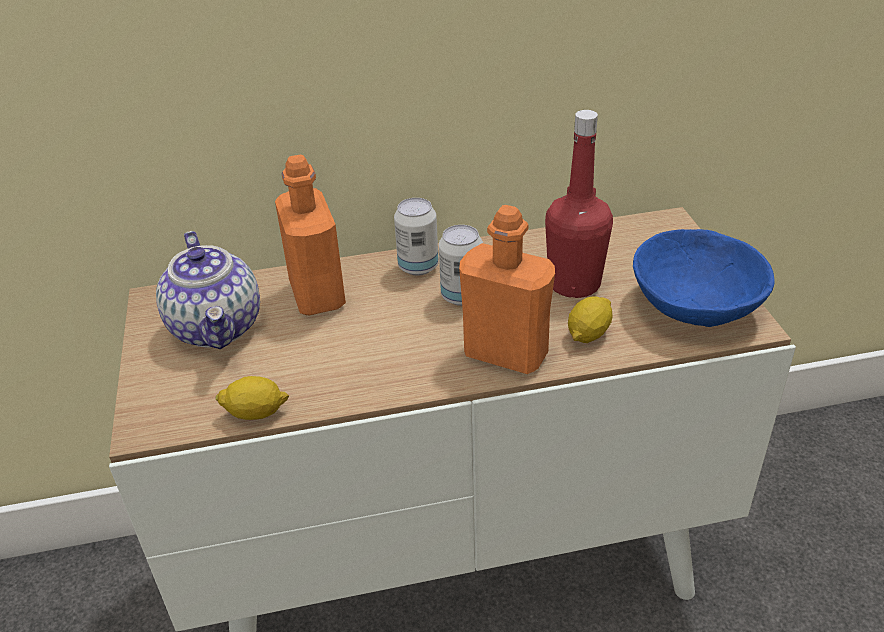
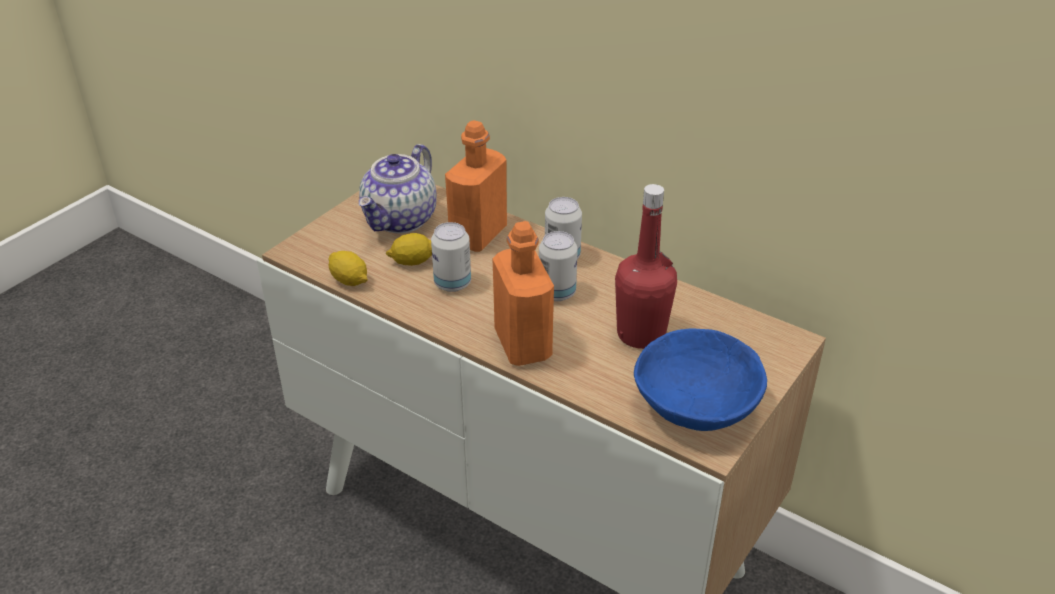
camera: 45 degrees right, 0 degrees up
lemon [568,296,613,343] -> lemon moved to [386,233,432,266]
none -> can [431,222,471,292]

